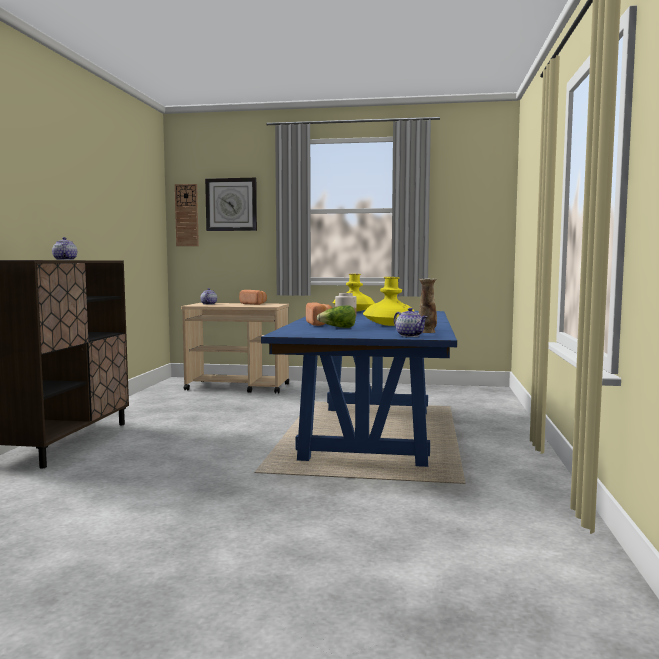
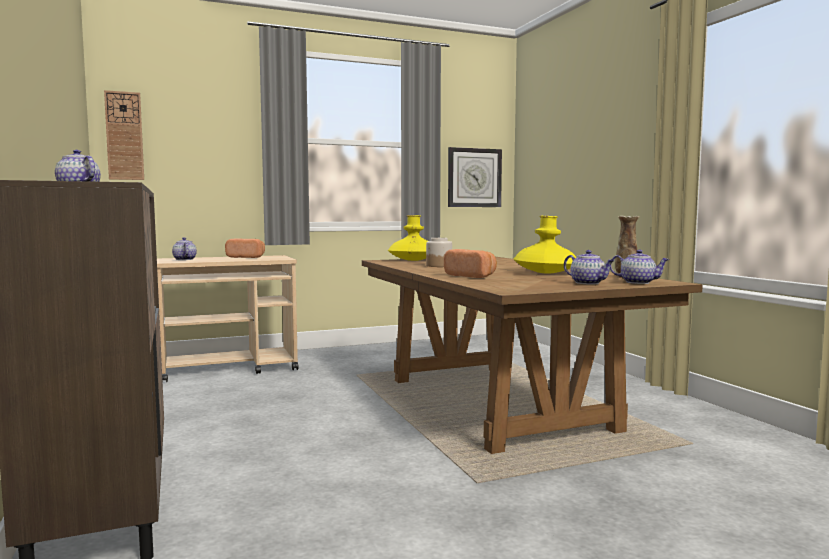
camera: 30 degrees left, 0 degrees up
wall clock [205,178,257,231] -> wall clock moved to [448,147,502,207]
blue dining table [261,310,457,467] -> brown dining table [362,257,703,454]
lettuce [317,305,356,328] -> none
none -> teapot [564,250,615,284]

